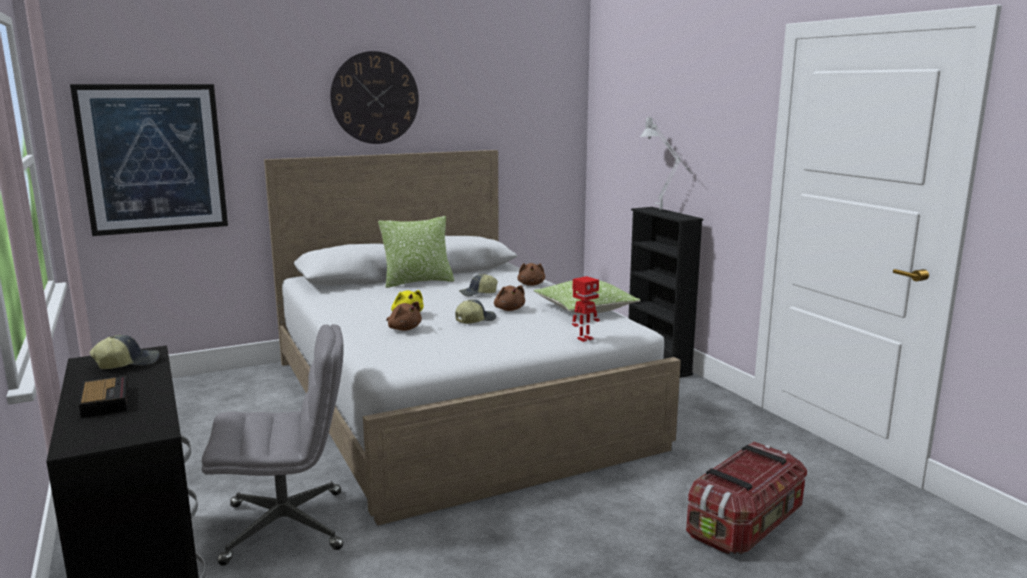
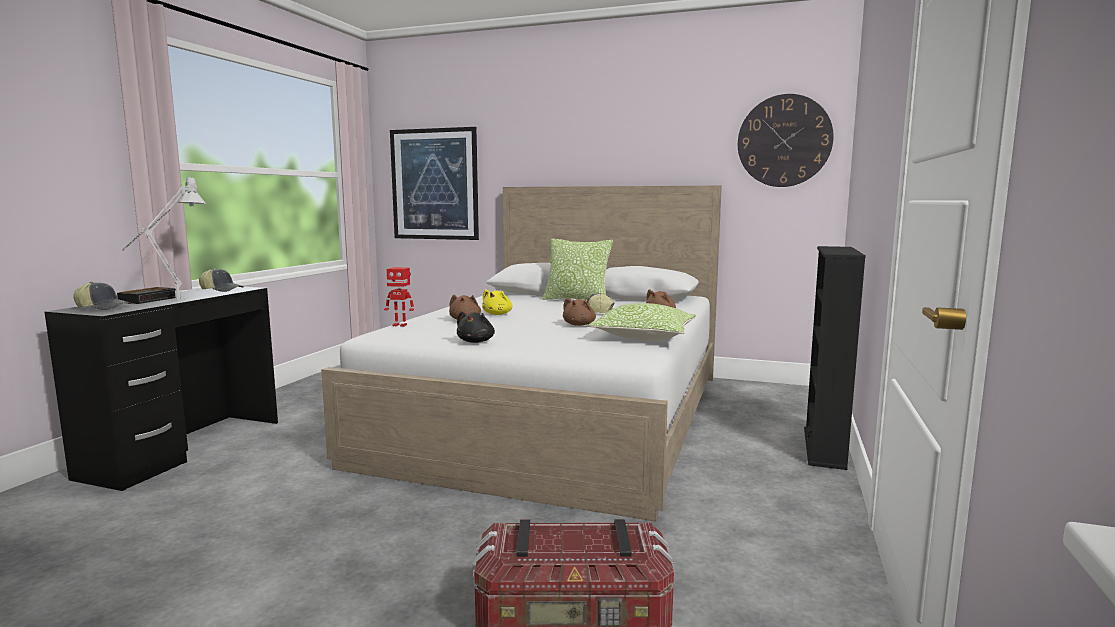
camera: 45 degrees right, 5 degrees down
grey office chair [202,324,344,566] -> none
wall clock [330,51,419,144] -> wall clock moved to [738,94,834,187]
cap [455,299,496,324] -> cap moved to [74,282,132,310]
toy robot [572,276,600,342] -> toy robot moved to [384,267,414,327]
grey table lamp [640,116,693,210] -> grey table lamp moved to [122,177,206,300]
none -> black plush toy [457,311,495,343]

